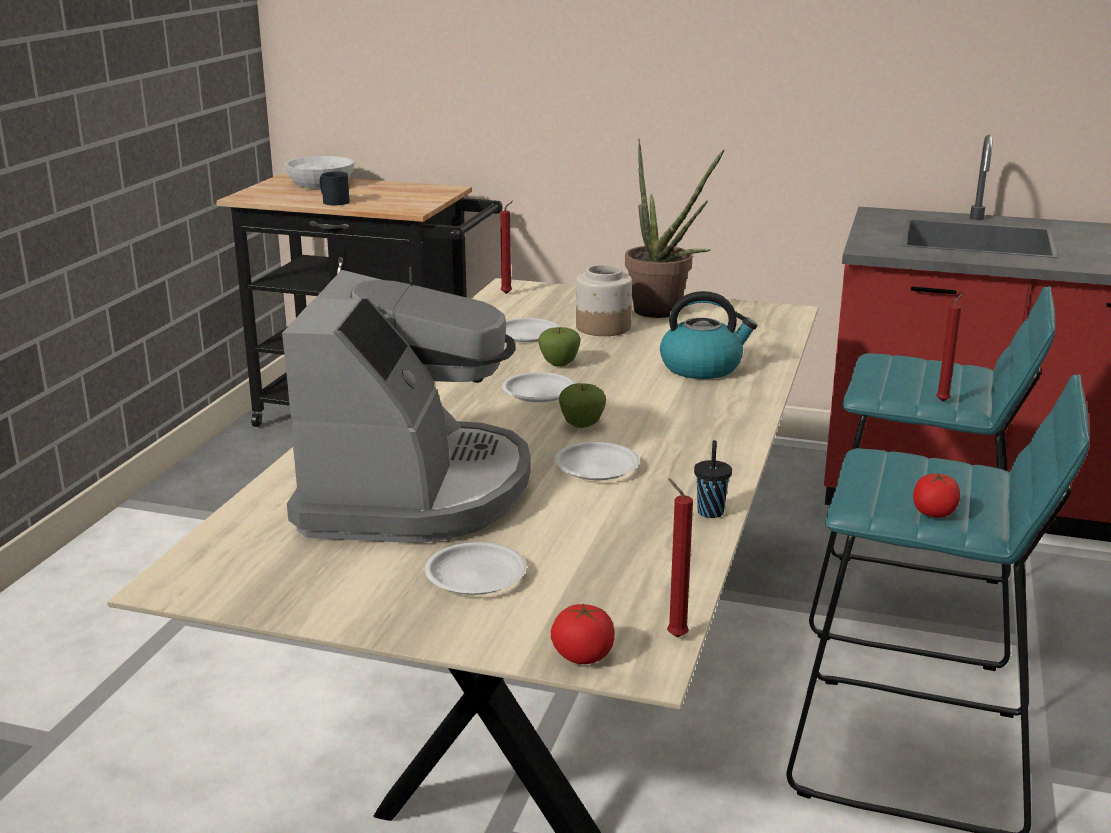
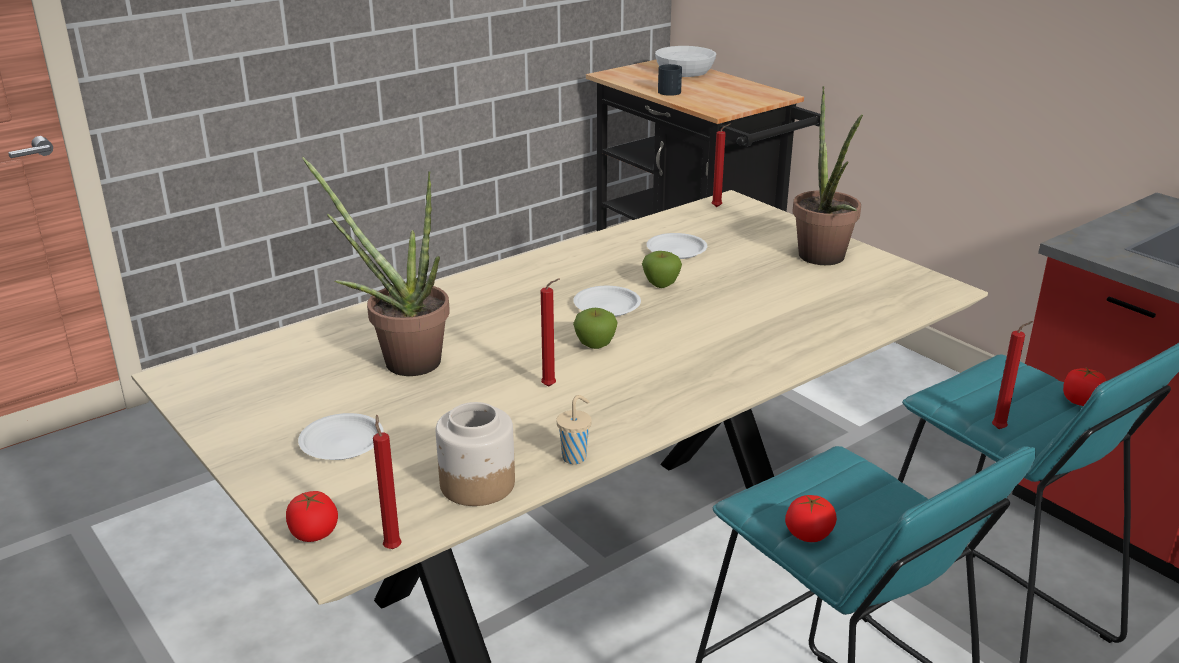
camera: 35 degrees right, 5 degrees up
coffee machine [282,270,531,543] -> potted plant [302,157,450,376]
white plate [554,442,640,480] -> red candle [541,278,560,386]
jar [576,265,632,336] -> jar moved to [436,402,515,506]
kettle [660,291,757,379] -> none
black cup [694,440,732,518] -> beige cup [556,395,592,464]
none -> tomato [1063,368,1106,406]

